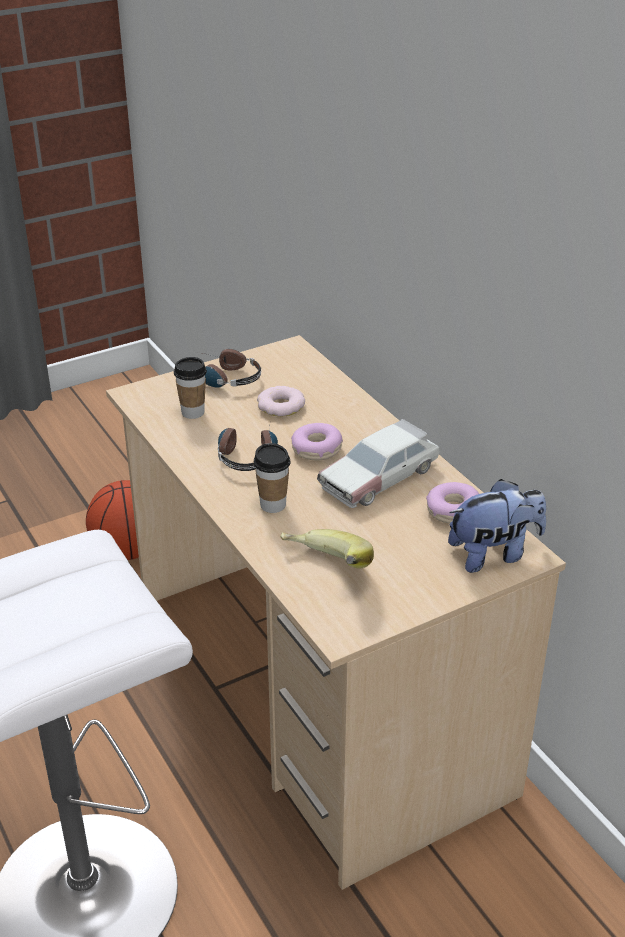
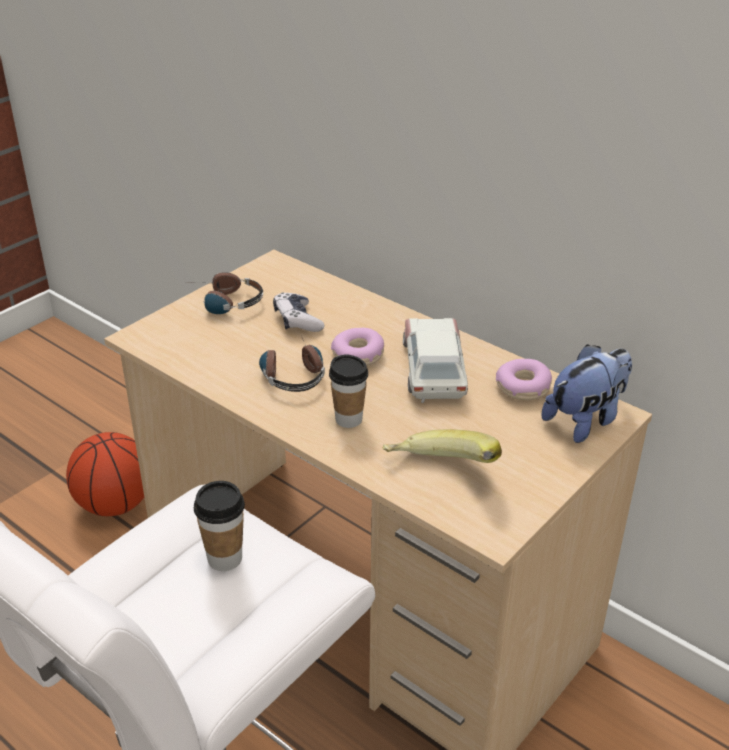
camera: 20 degrees left, 0 degrees up
cup [174,357,207,419] -> cup moved to [194,481,245,571]
donut [257,386,305,417] -> game controller [273,292,324,332]
toy car [317,419,439,508] -> toy car turned 150 degrees clockwise [403,318,468,403]

